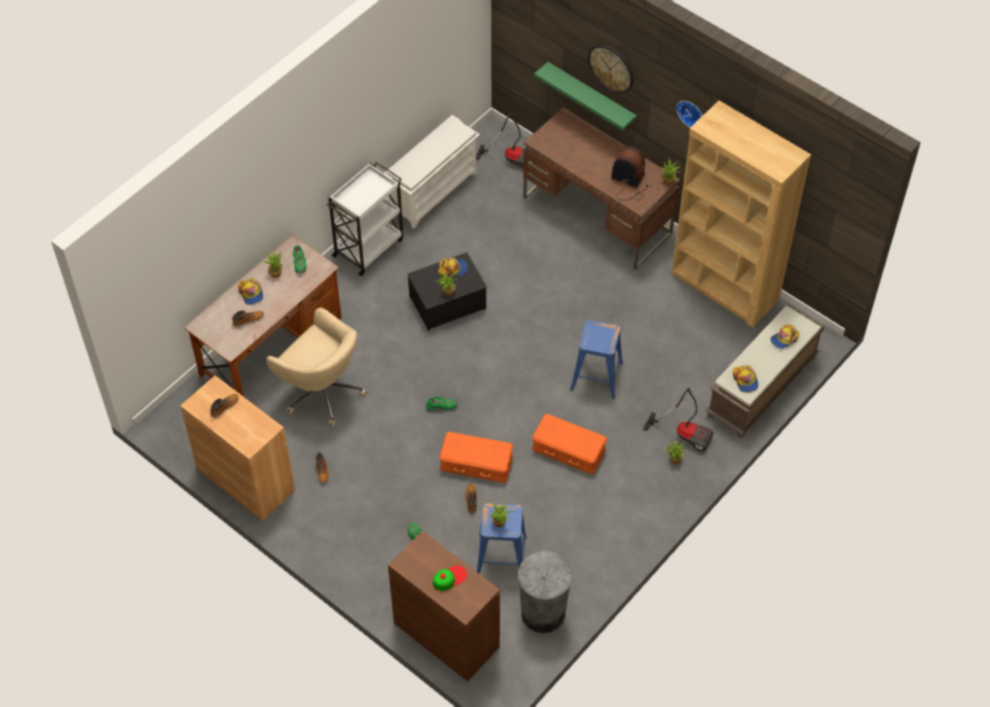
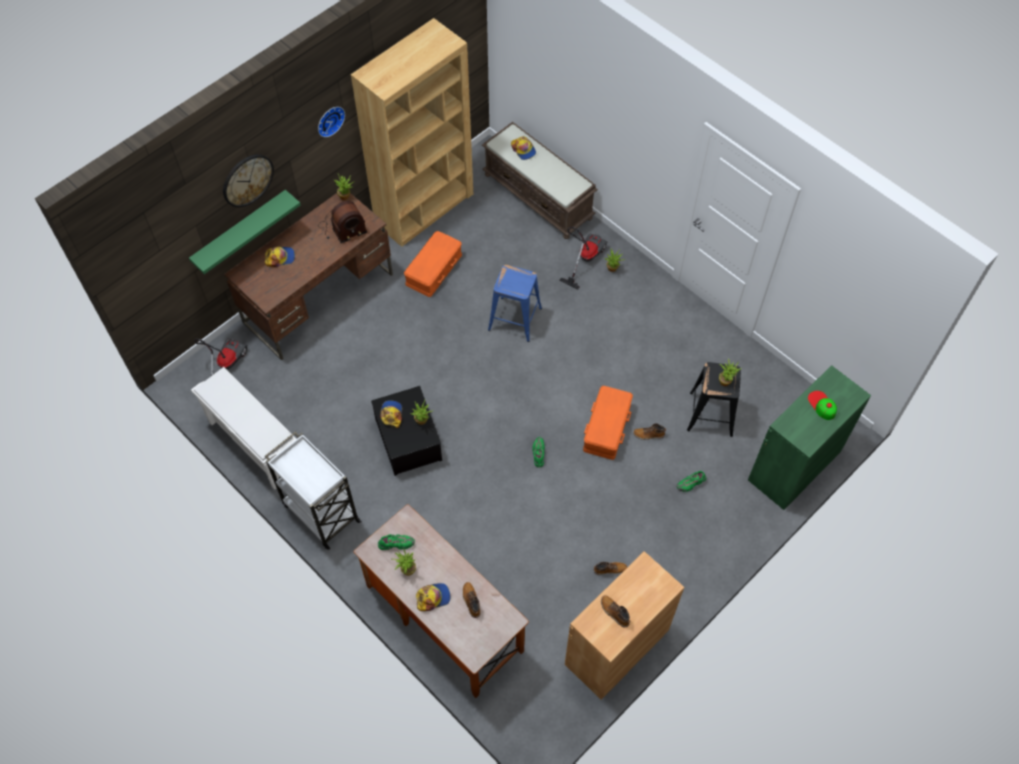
camera: 85 degrees left, 5 degrees up
beige office chair [266,308,367,426] -> none
brown cabinet [388,531,500,681] -> green cabinet [748,365,871,510]
blue stool [477,503,527,574] -> black stool [687,362,741,437]
grey trash can [518,551,572,633] -> none
orange storage box [532,414,607,474] -> orange storage box moved to [404,231,462,297]
radio [611,146,649,200] -> radio turned 150 degrees counterclockwise [318,201,367,243]
cap [733,365,759,393] -> cap moved to [265,247,295,267]

